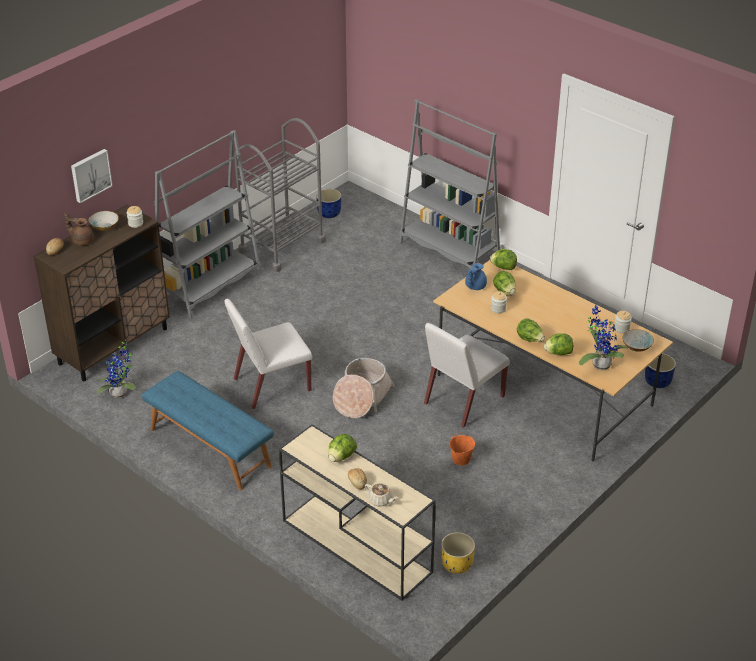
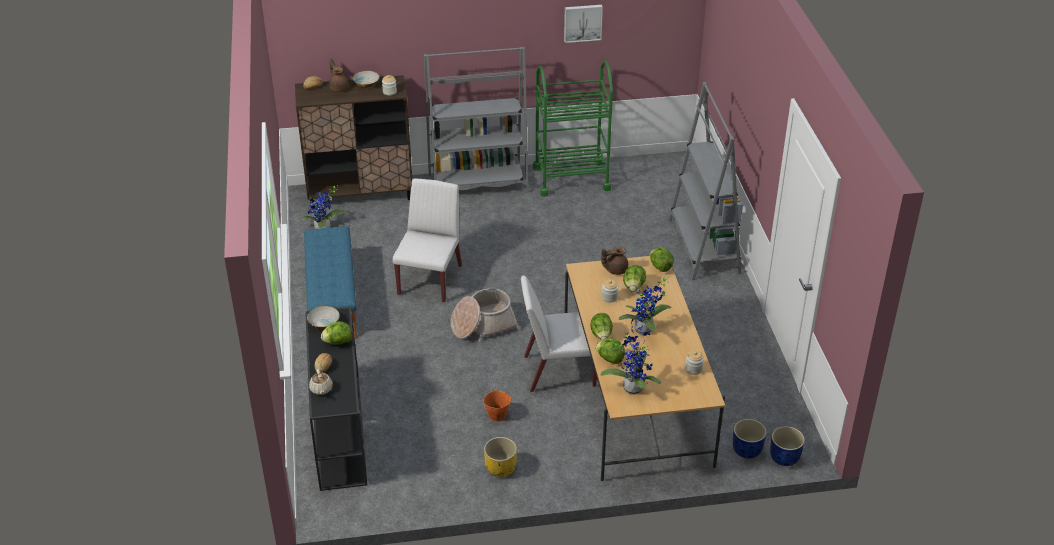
camera: 40 degrees right, 0 degrees up
picture [71,149,113,203] -> picture moved to [564,5,603,43]
white chair [225,299,312,409] -> white chair turned 90 degrees clockwise [393,178,462,302]
grey cart [234,118,326,272] -> green cart [533,61,613,197]
beige console table [279,424,436,601] -> black console table [305,307,367,491]
blue planter [316,189,341,218] -> blue planter moved to [770,426,805,466]
yellow planter [441,532,475,574] -> yellow planter moved to [484,437,517,477]
blue teapot [465,263,487,290] -> brown teapot [601,247,628,275]
bowl [622,329,654,352] -> bowl moved to [307,306,340,329]
none -> potted plant [619,277,671,334]

